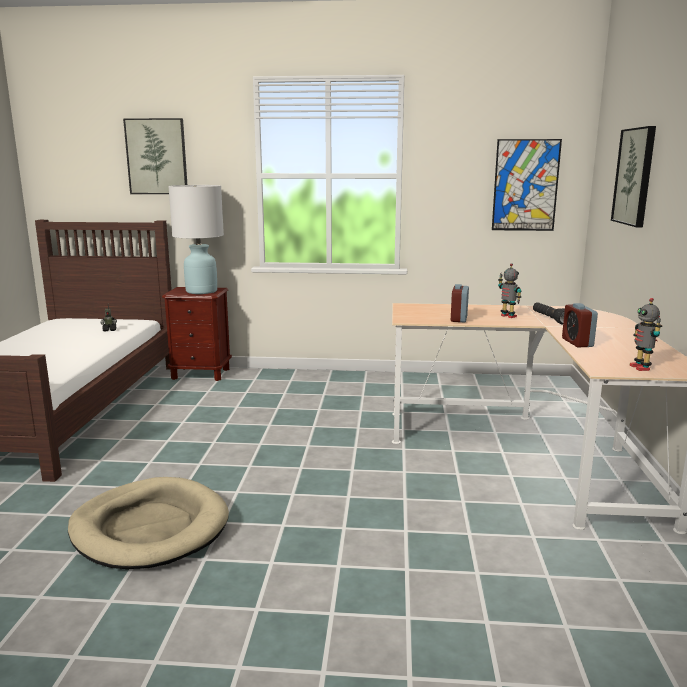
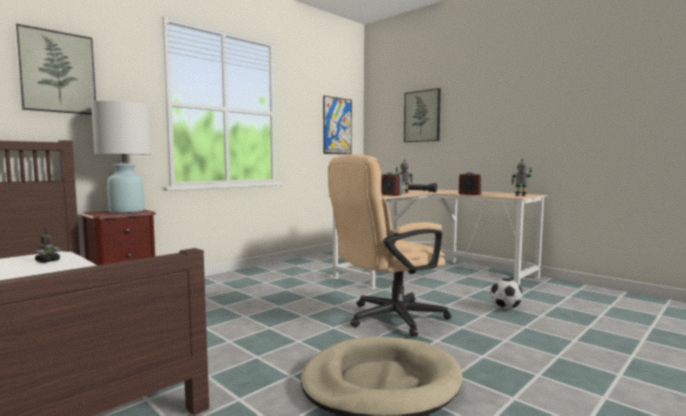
camera: 50 degrees left, 10 degrees down
none -> beige office chair [328,154,451,337]
none -> football [490,278,523,309]

